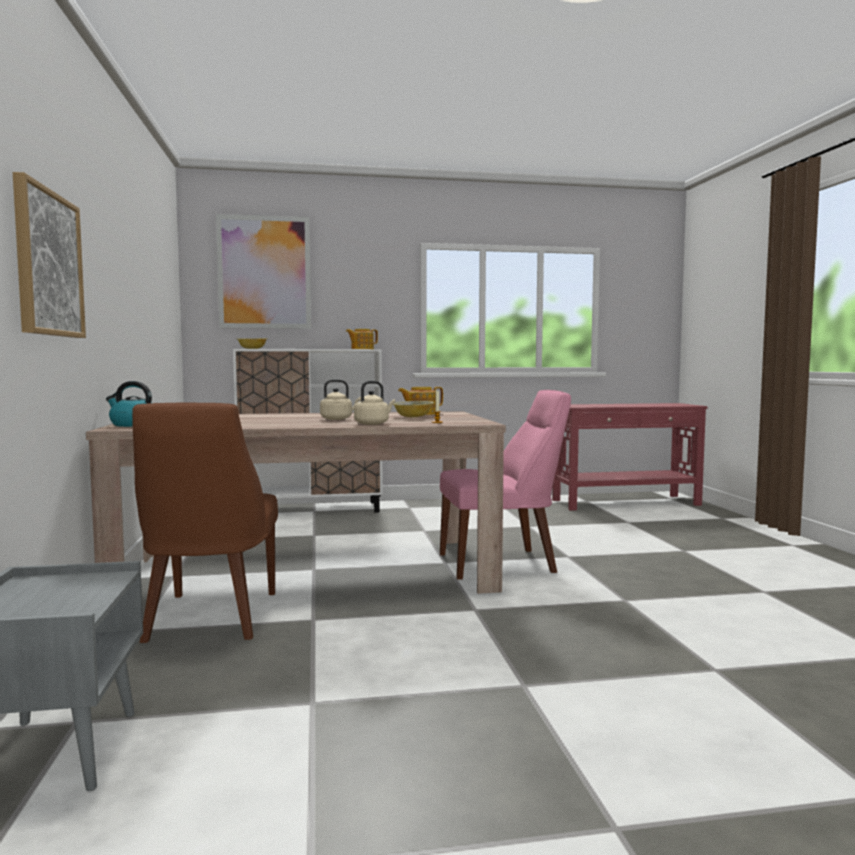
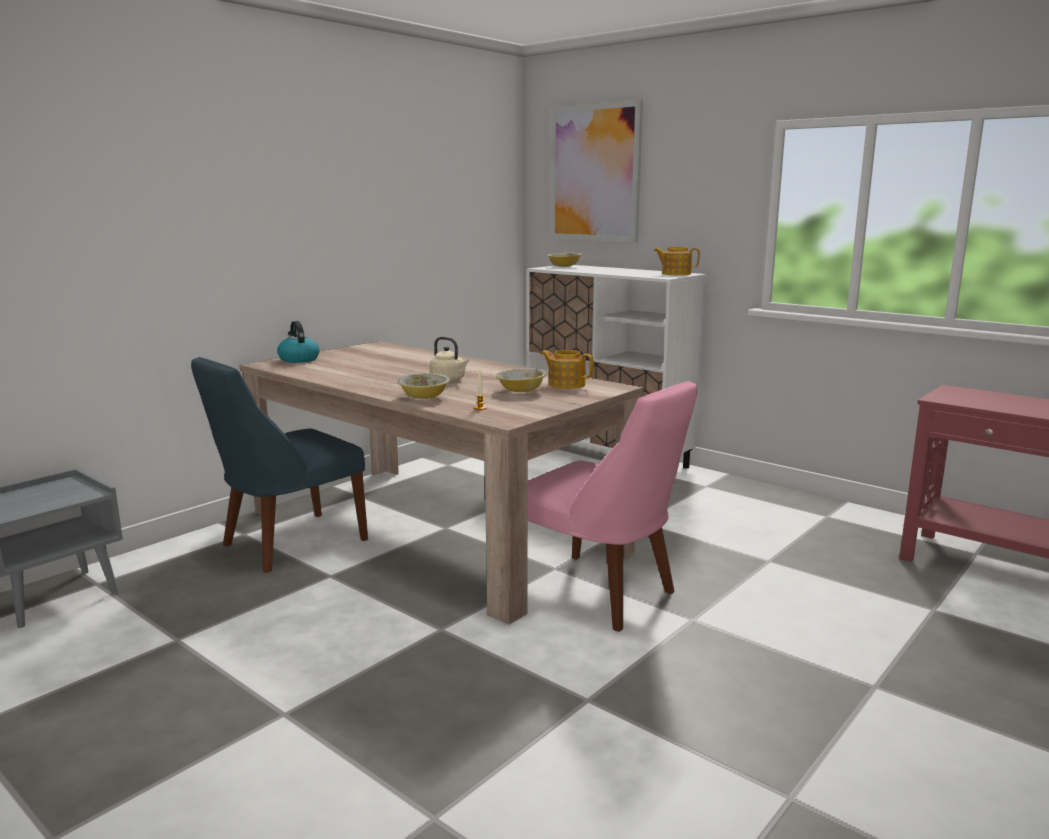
camera: 50 degrees right, 10 degrees up
picture [13,172,86,338] -> none
brown chair [132,403,278,643] -> blue chair [191,357,368,573]
beige kettle [354,381,395,425] -> bowl [397,373,450,399]

